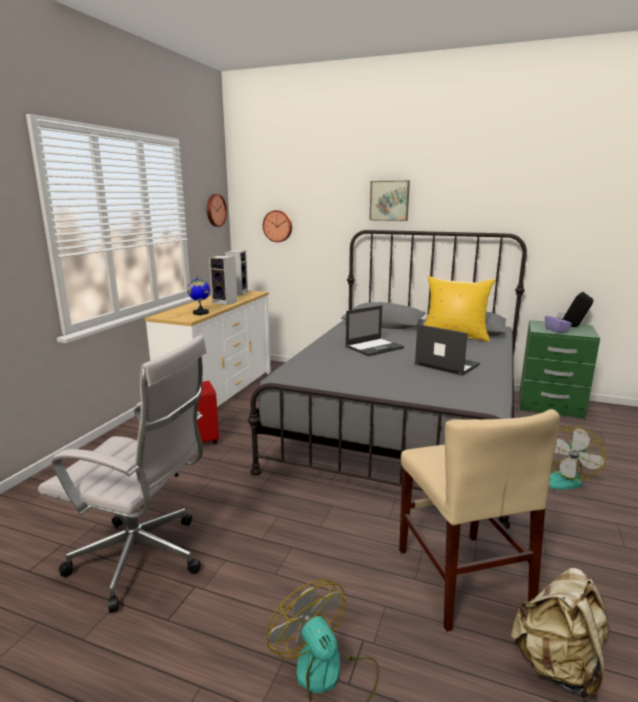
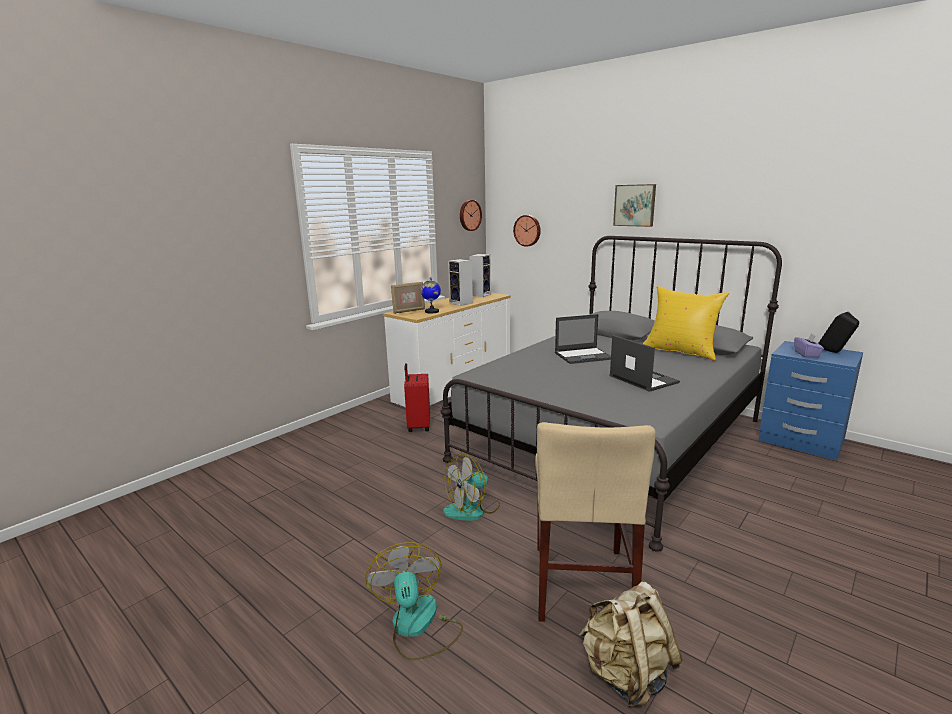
camera: 20 degrees right, 0 degrees up
white office chair [38,335,207,613] -> none
green nightstand [519,320,600,419] -> blue nightstand [758,341,863,461]
fan [549,426,606,489] -> fan moved to [443,453,500,521]
none -> picture frame [391,281,425,314]

